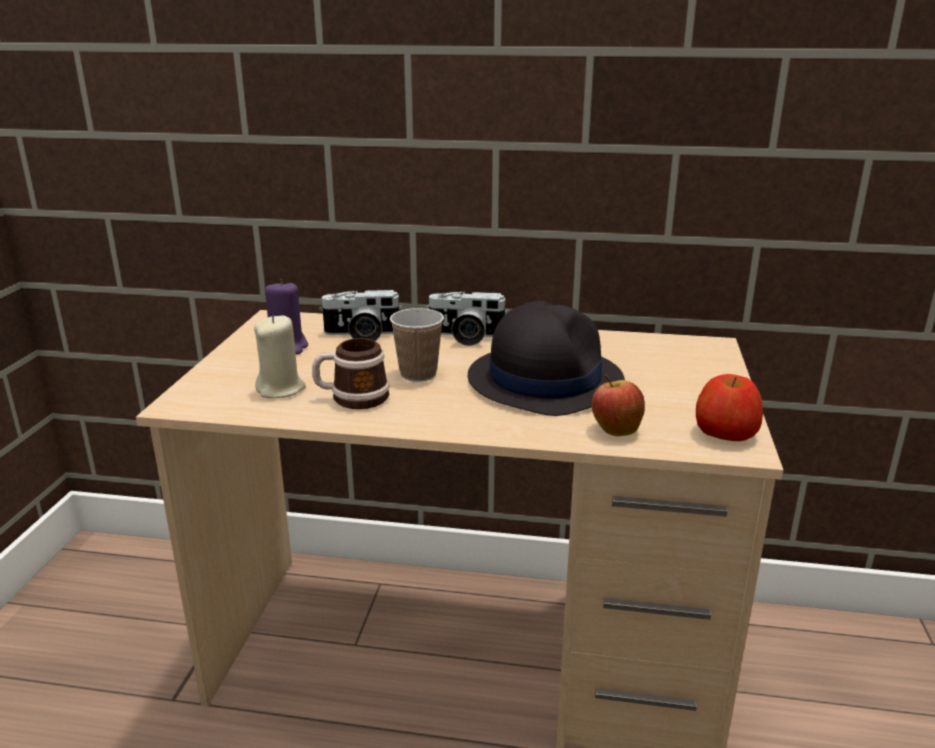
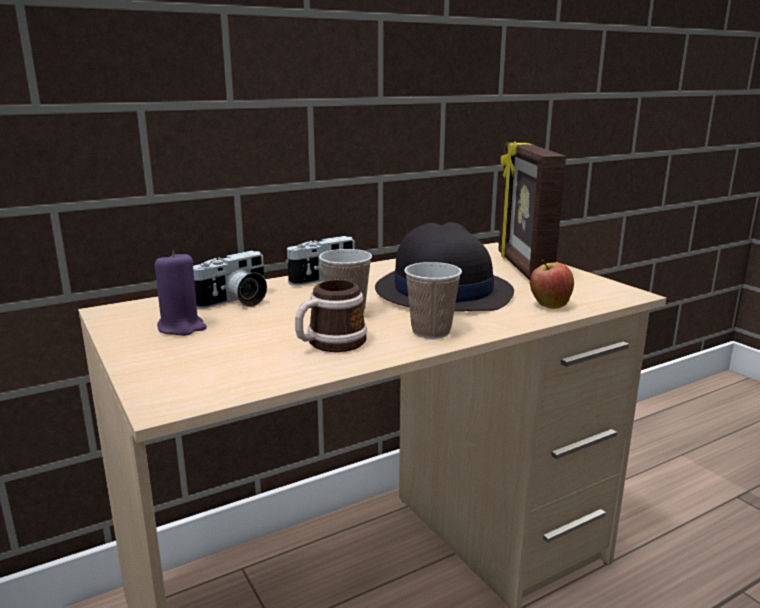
camera: 40 degrees left, 5 degrees down
beige candle [254,315,306,398] -> none
apple [696,374,763,441] -> none
none -> cup [404,262,462,339]
none -> picture frame [498,141,566,280]

